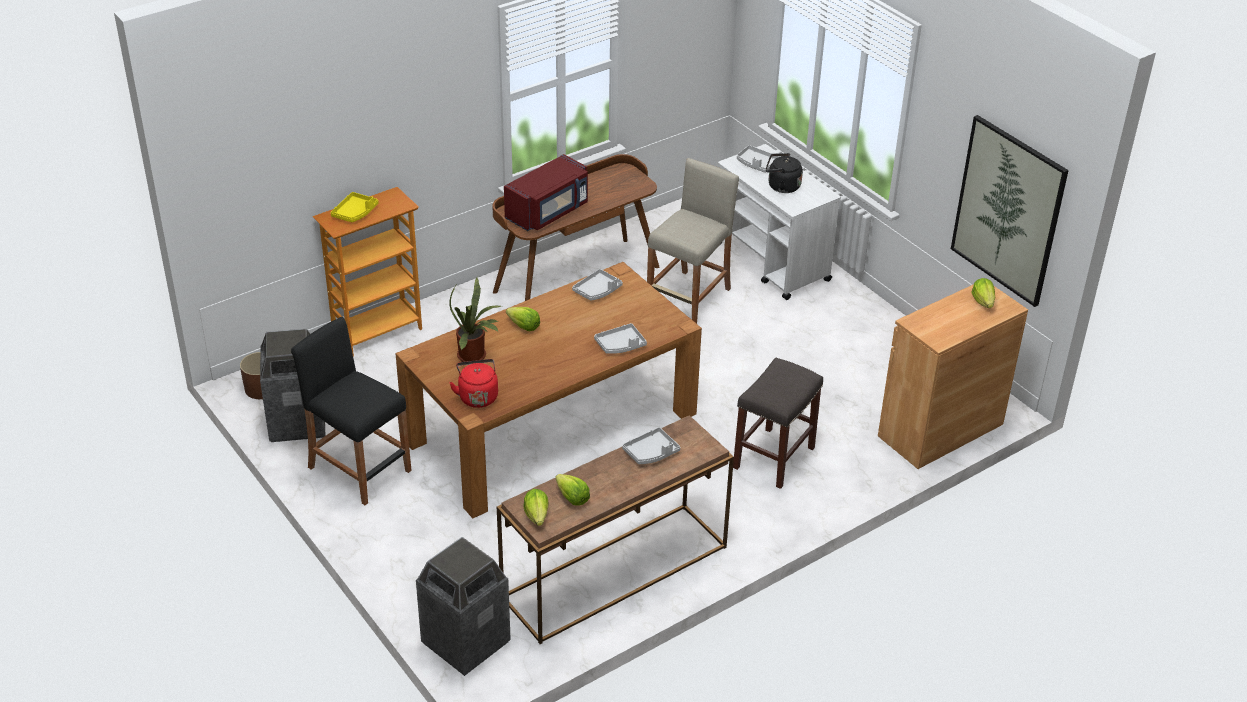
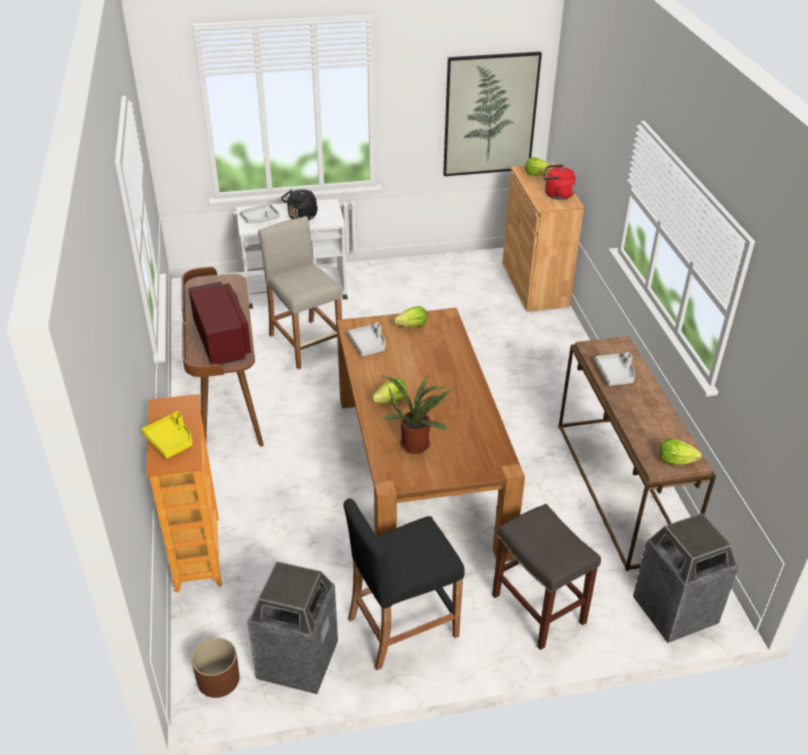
camera: 65 degrees left, 0 degrees up
red kettle [449,359,498,408] -> red kettle moved to [543,164,576,200]
lettuce [555,474,590,506] -> lettuce moved to [394,306,427,327]
grey tray [594,323,647,354] -> none
grey stool [733,358,823,489] -> grey stool moved to [492,504,601,650]

